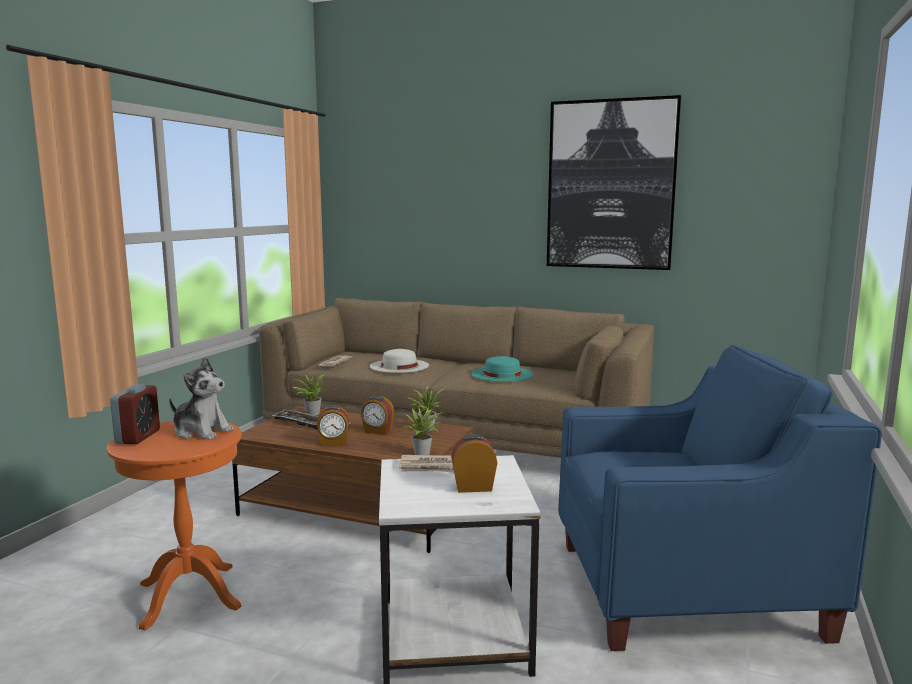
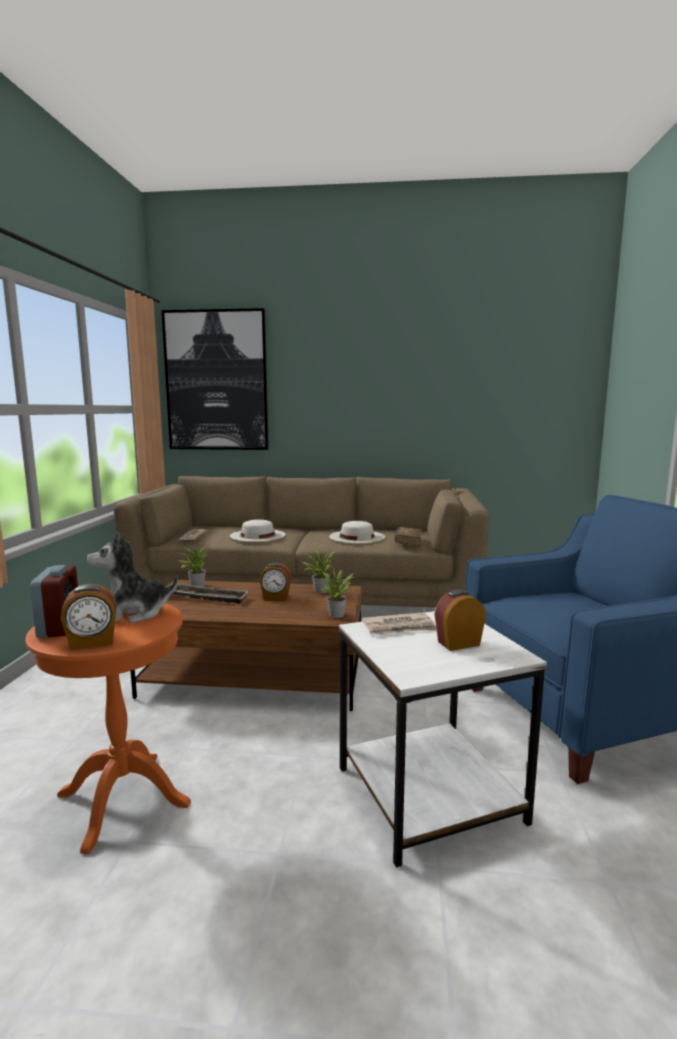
camera: 15 degrees left, 0 degrees up
plush toy [169,357,234,440] -> plush toy turned 150 degrees clockwise [87,532,178,623]
alarm clock [317,405,349,446] -> alarm clock moved to [61,584,116,650]
turquoise hat [471,356,533,382] -> white hat [329,521,385,543]
picture [547,95,681,270] -> picture moved to [162,308,269,450]
none -> brown book [395,527,422,546]

